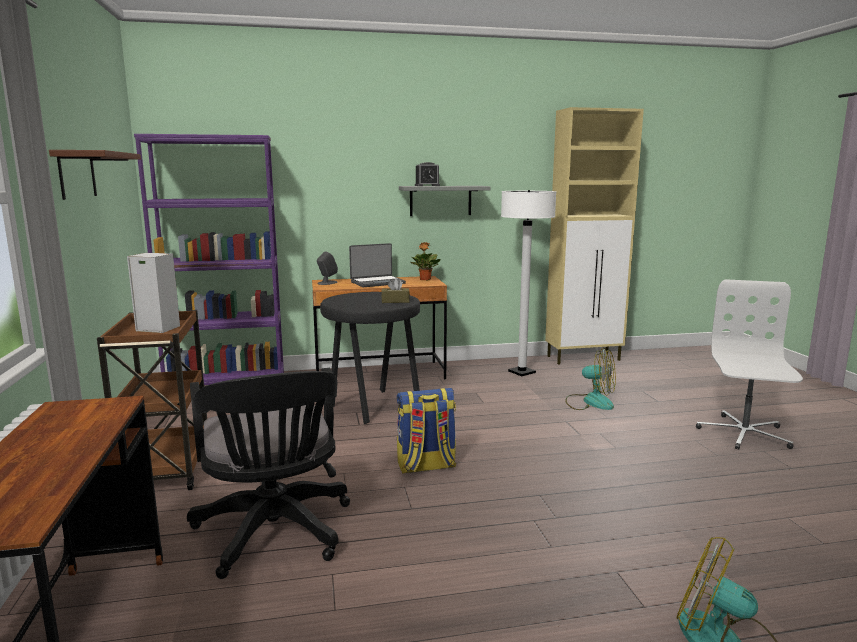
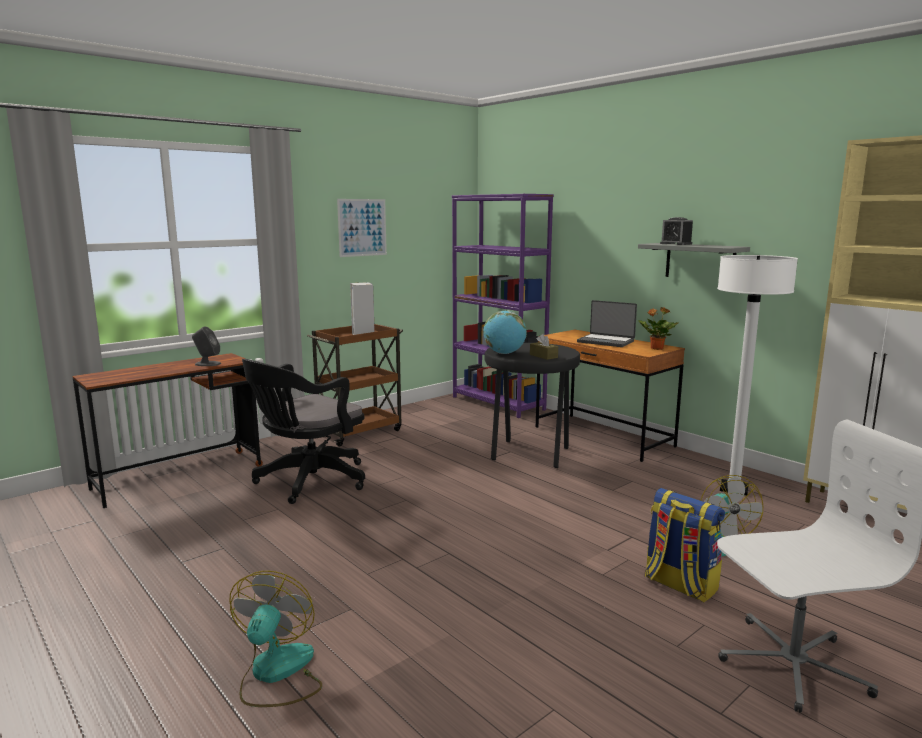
camera: 60 degrees right, 0 degrees up
brown shelf [49,150,141,200] -> picture [337,199,387,257]
grey speaker [317,251,338,285] -> grey speaker moved to [192,326,221,366]
backpack [397,388,456,474] -> backpack moved to [645,488,725,602]
none -> globe [483,311,527,354]

